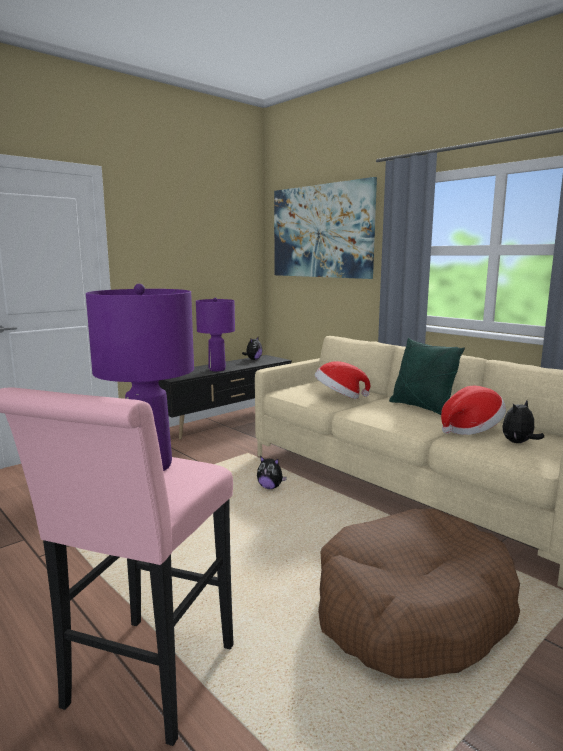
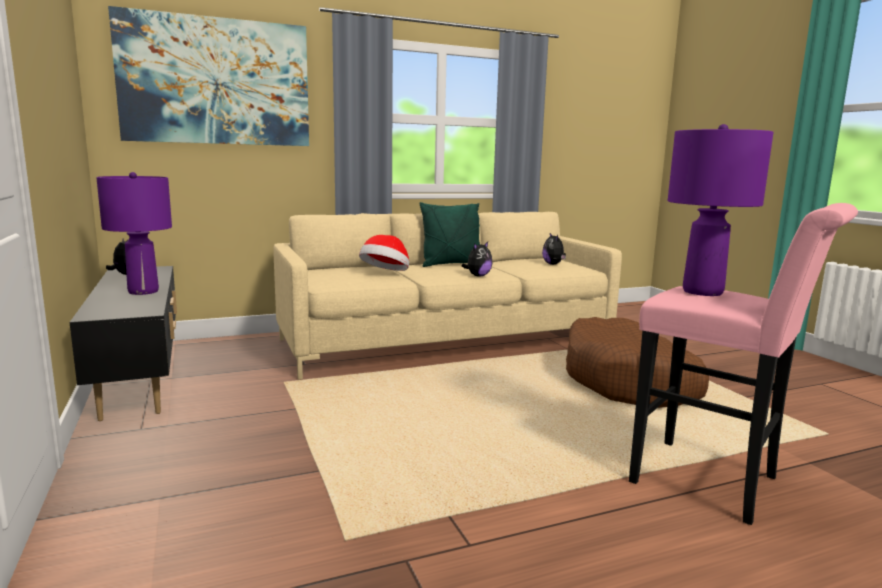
camera: 70 degrees left, 0 degrees up
plush toy [257,456,287,489] -> plush toy moved to [462,242,493,277]
hat [441,386,506,435] -> none

